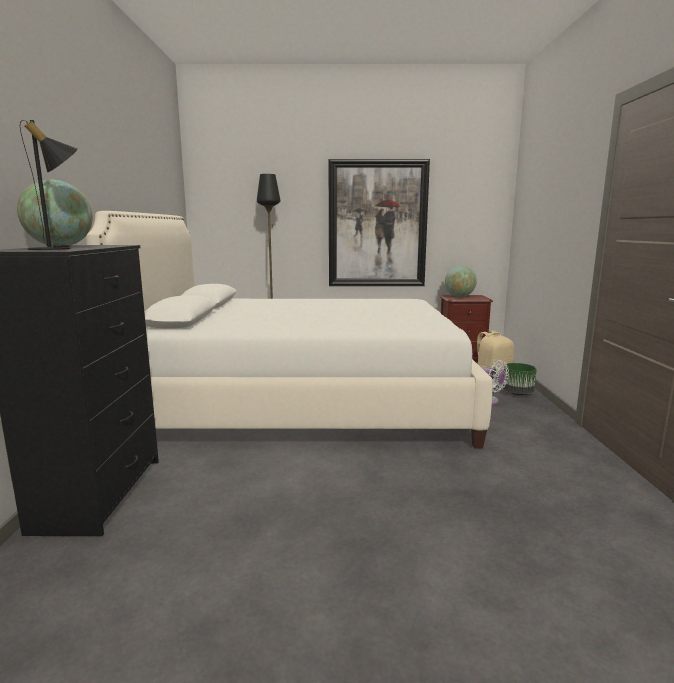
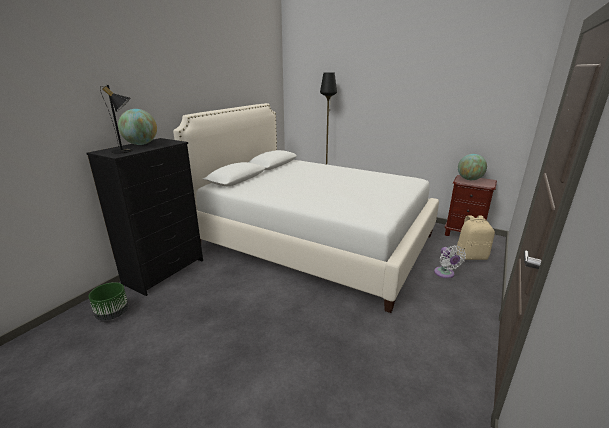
camera: 30 degrees right, 10 degrees up
picture [328,159,430,286] -> none
green planter [502,363,537,396] -> green planter moved to [89,282,129,321]

